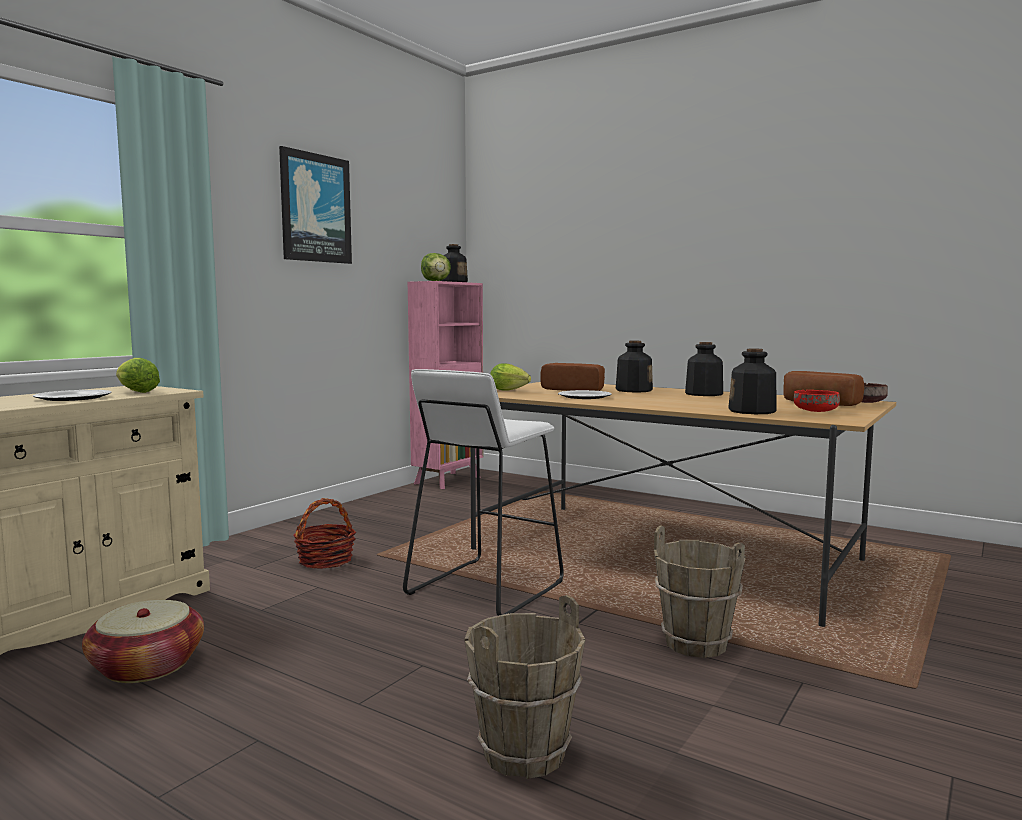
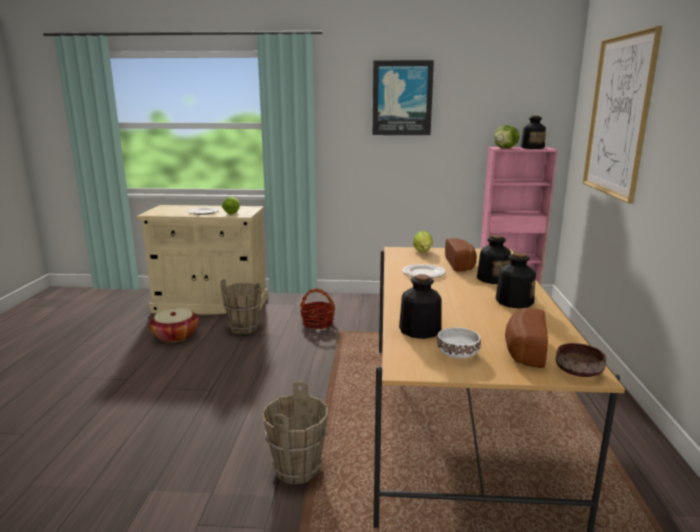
camera: 60 degrees right, 10 degrees up
white stool [403,369,564,616] -> none
brown bucket [465,595,585,779] -> brown bucket moved to [220,279,262,335]
red bowl [794,390,840,412] -> white bowl [437,327,481,358]
none -> picture [583,26,662,203]

